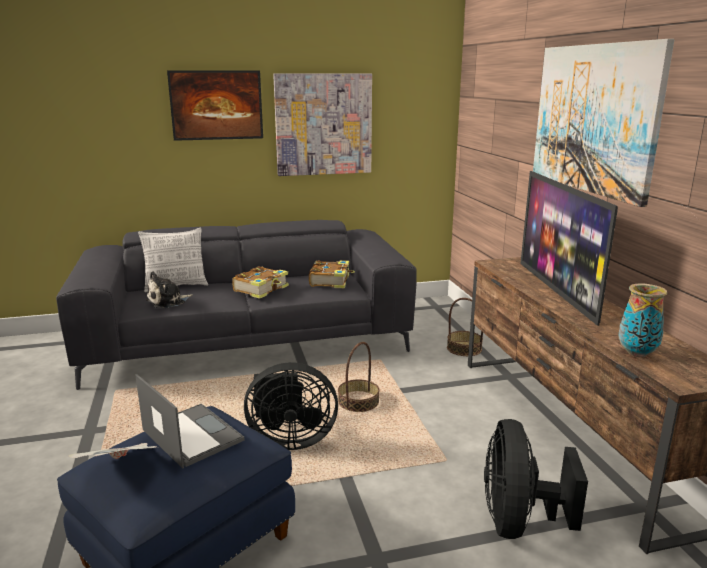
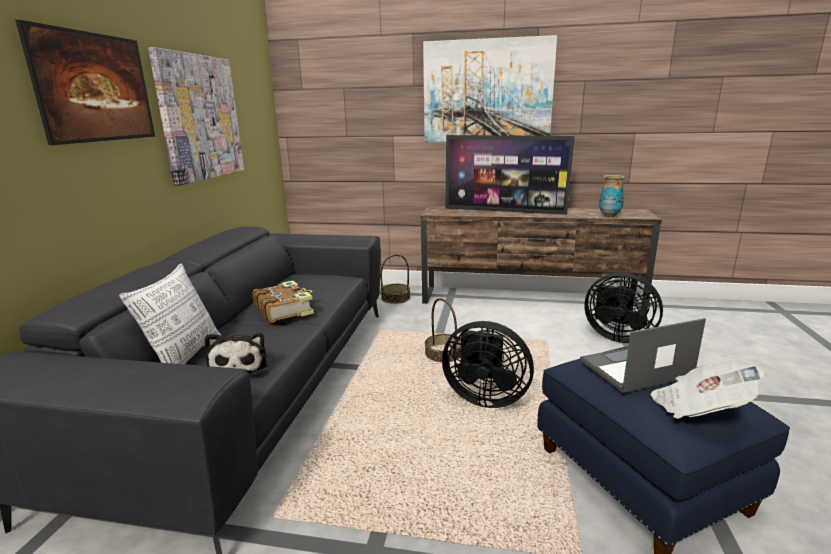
camera: 65 degrees left, 0 degrees up
black fan [244,362,338,450] -> black fan turned 90 degrees clockwise [442,321,534,408]
book [309,261,355,288] -> none

